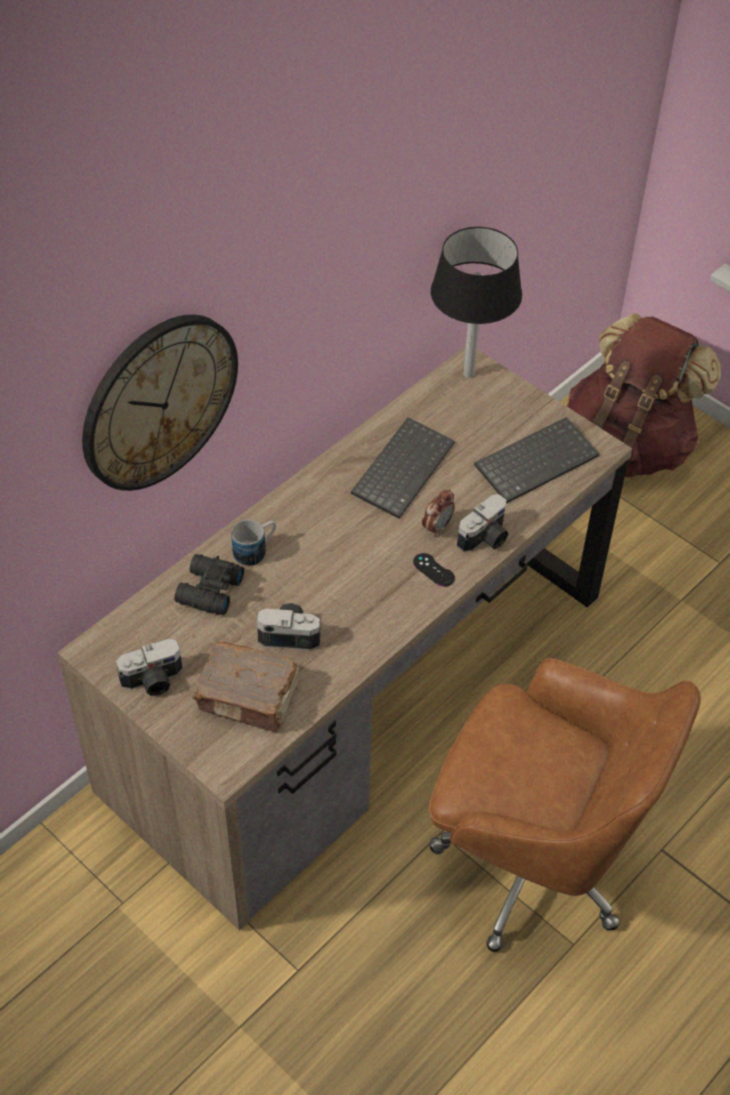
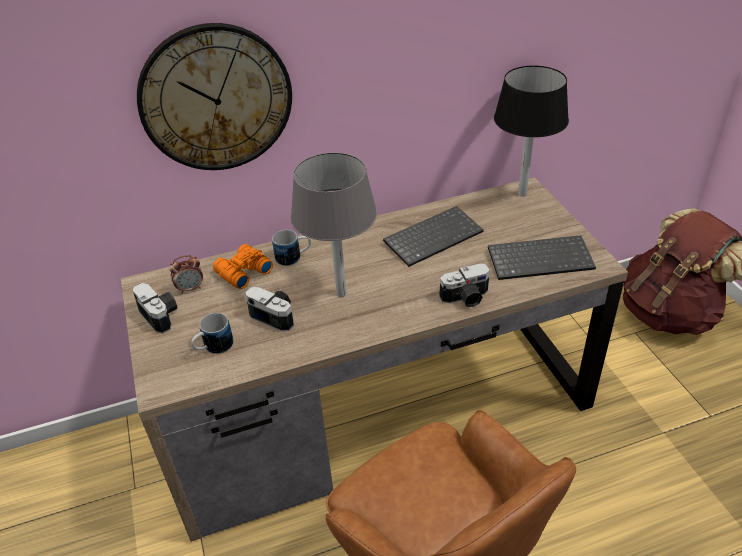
camera: 30 degrees right, 10 degrees down
camera [116,638,183,696] -> camera turned 135 degrees counterclockwise [133,283,177,334]
black binoculars [174,554,244,615] -> orange binoculars [213,244,273,289]
brown book [192,641,299,733] -> mug [191,313,233,354]
black game controller [413,553,455,587] -> none
alarm clock [422,489,455,537] -> alarm clock moved to [169,255,203,294]
none -> grey table lamp [291,152,377,297]

